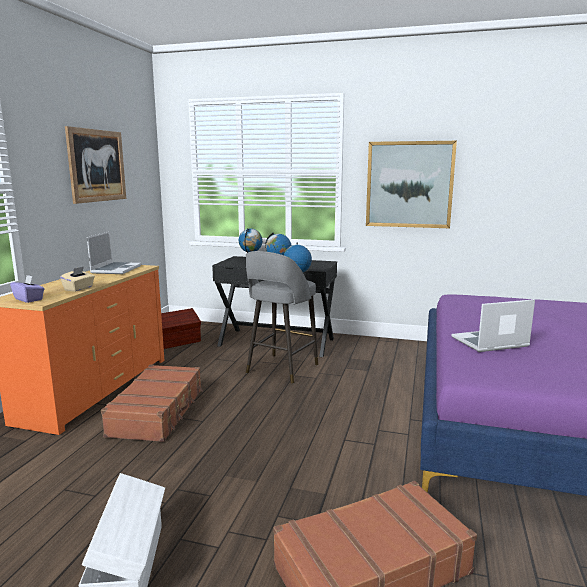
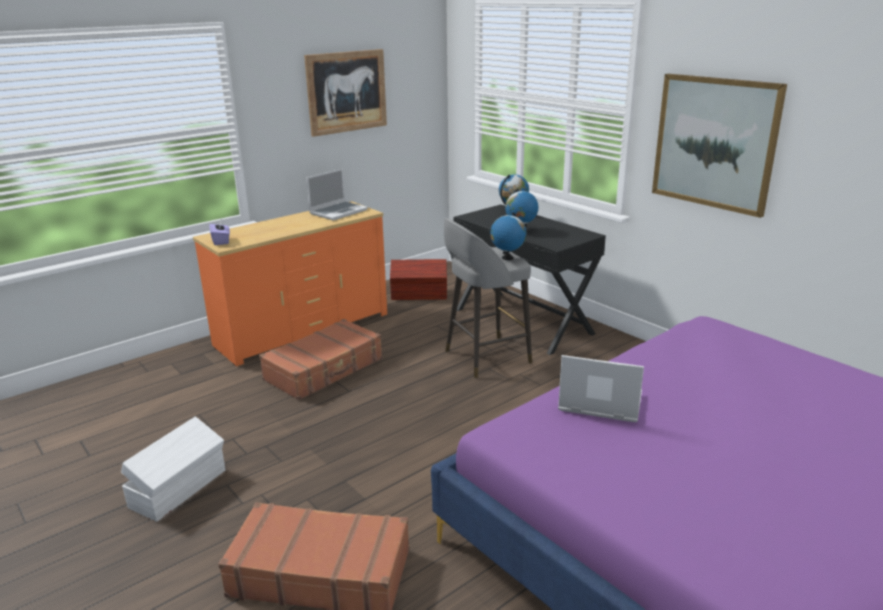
camera: 35 degrees right, 10 degrees up
beige tissue box [60,267,95,292] -> none

